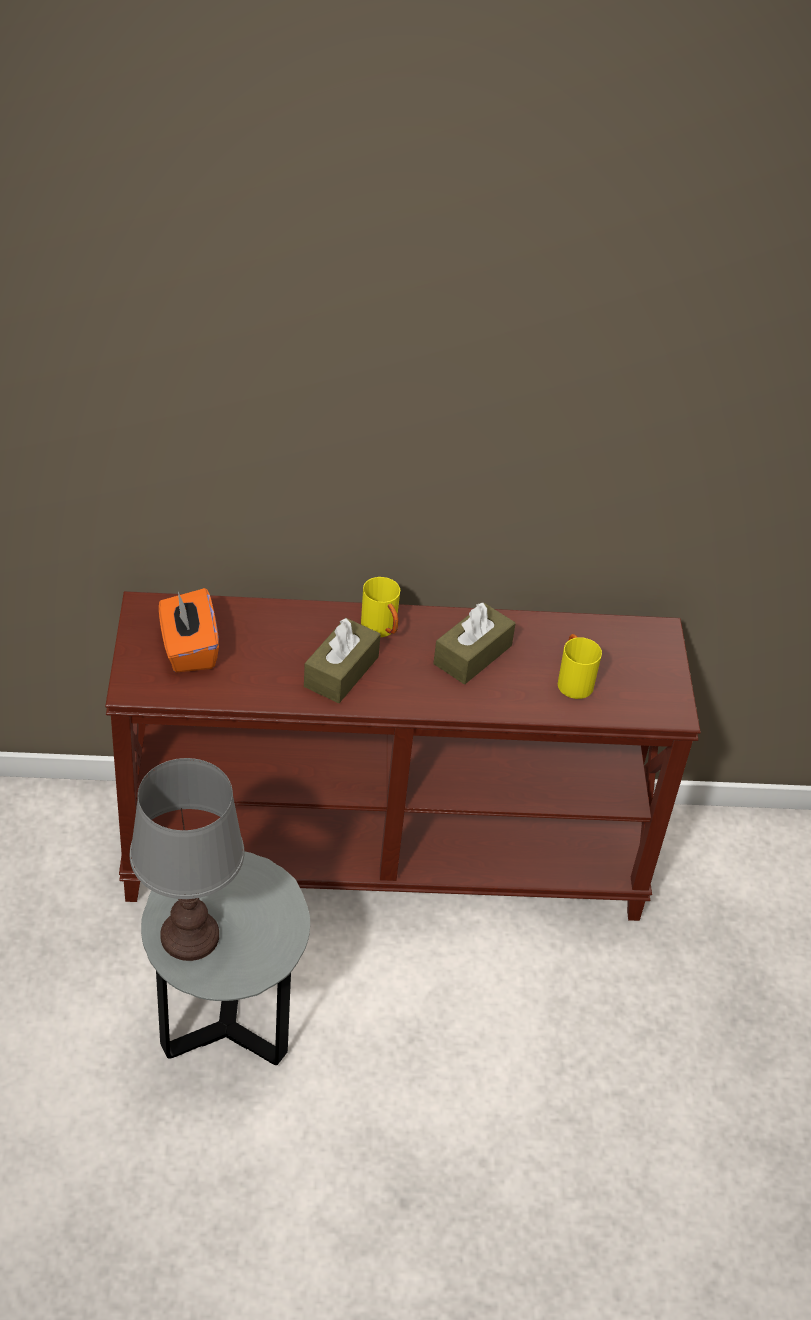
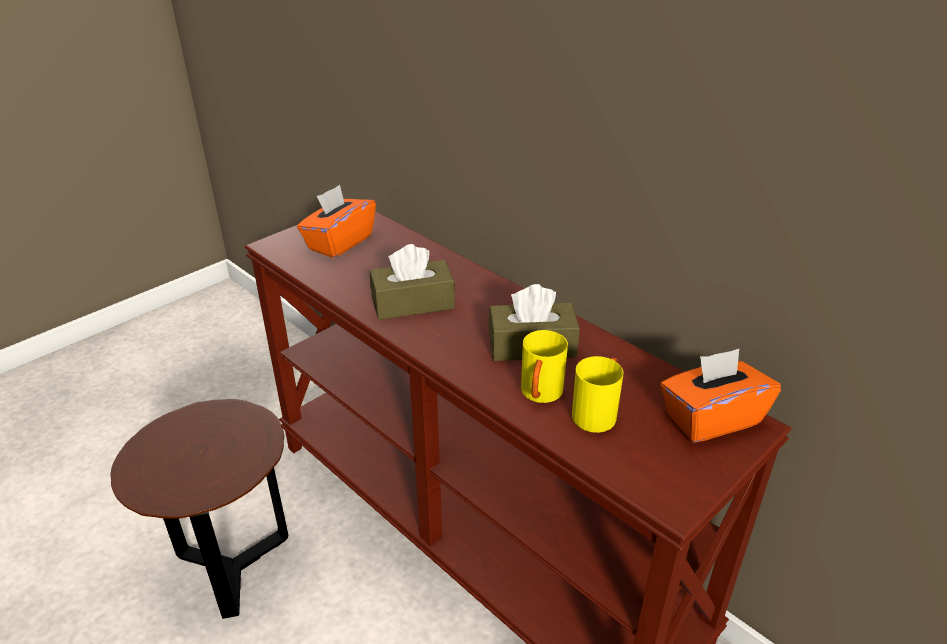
camera: 50 degrees right, 10 degrees down
grey table lamp [130,758,244,961] -> none
grey side table [141,851,310,1065] -> brown side table [111,399,288,619]
yellow mug [361,577,400,637] -> yellow mug moved to [521,330,568,403]
none -> orange tissue box [661,349,781,443]

